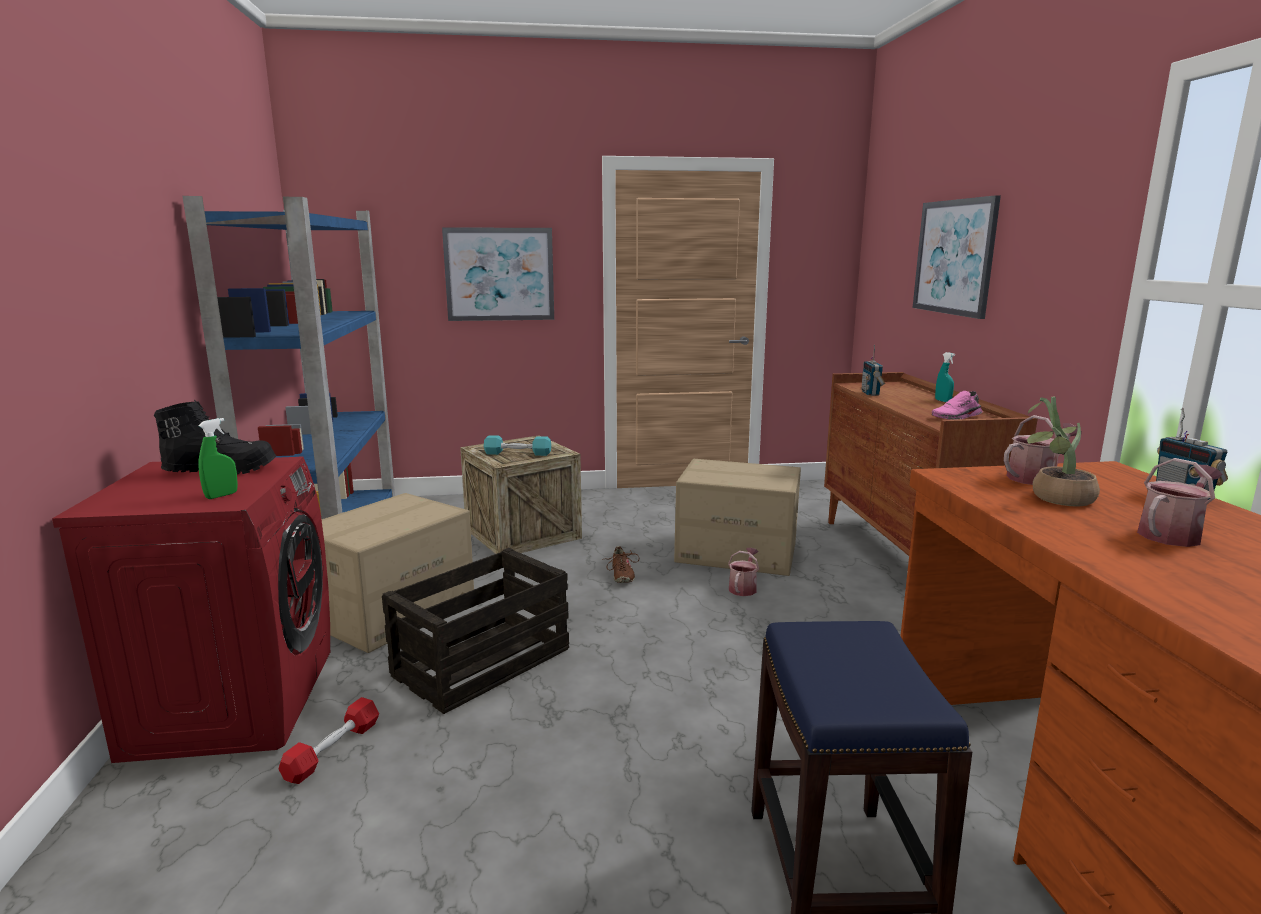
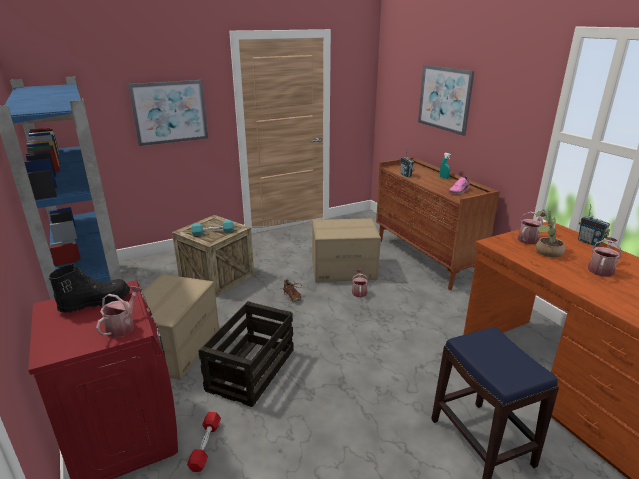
camera: 20 degrees left, 10 degrees up
green spray bottle [198,418,238,499] -> watering can [96,286,142,338]

